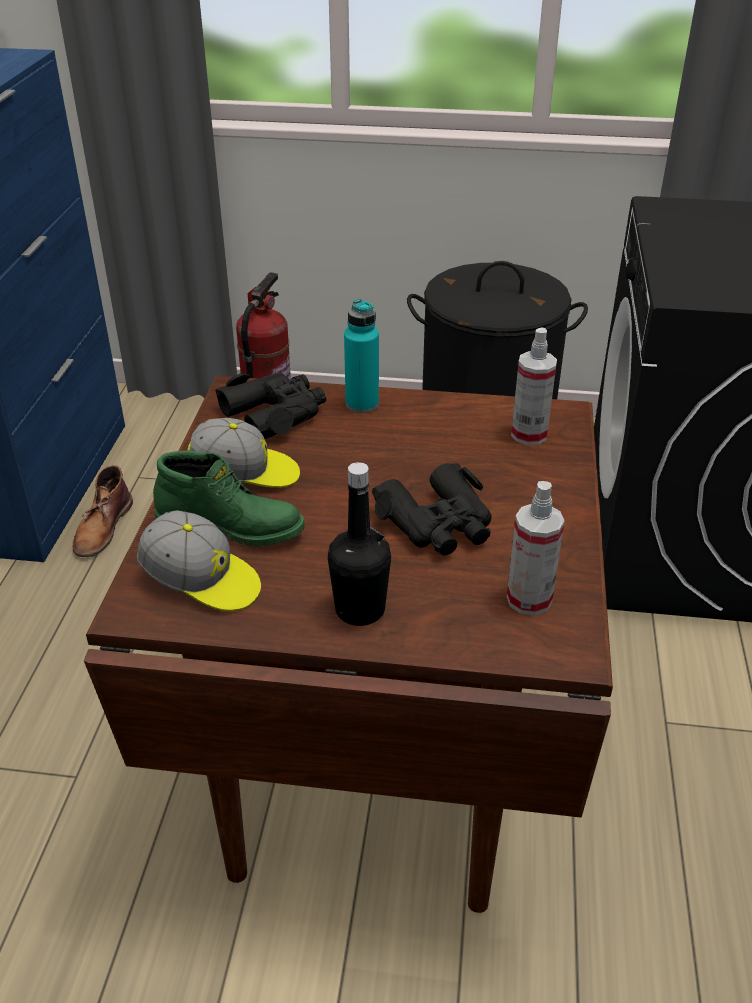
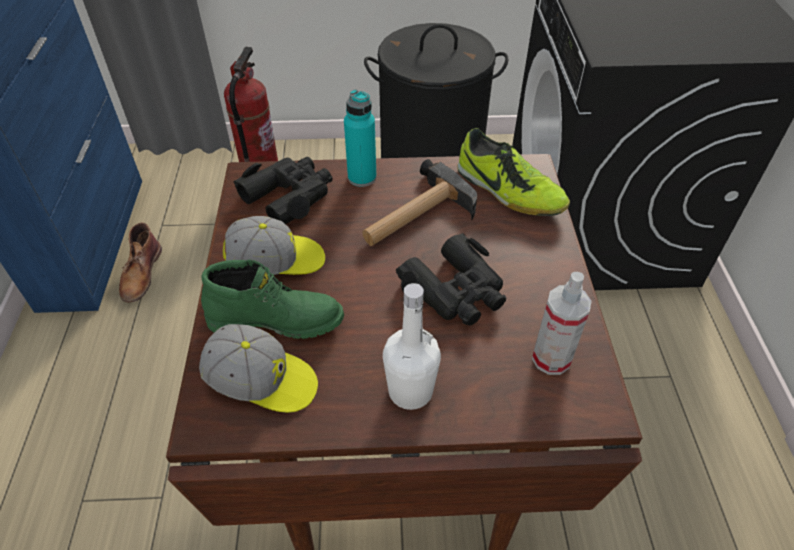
camera: 10 degrees left, 10 degrees up
black bottle [328,462,391,626] -> white bottle [383,283,441,410]
spray bottle [511,327,557,445] -> shoe [457,128,570,216]
none -> hammer [362,159,477,246]

